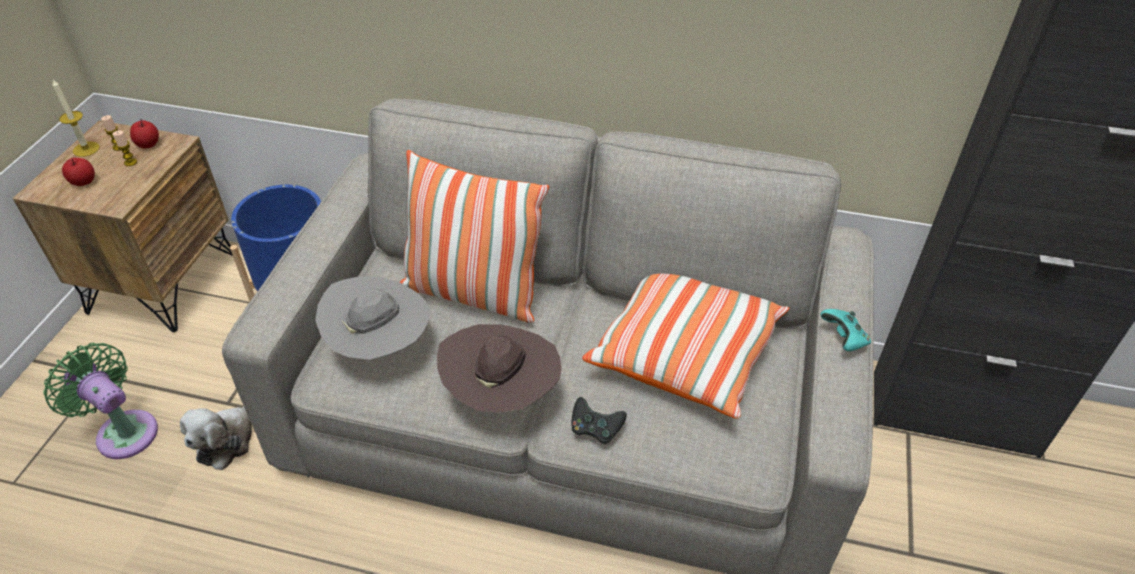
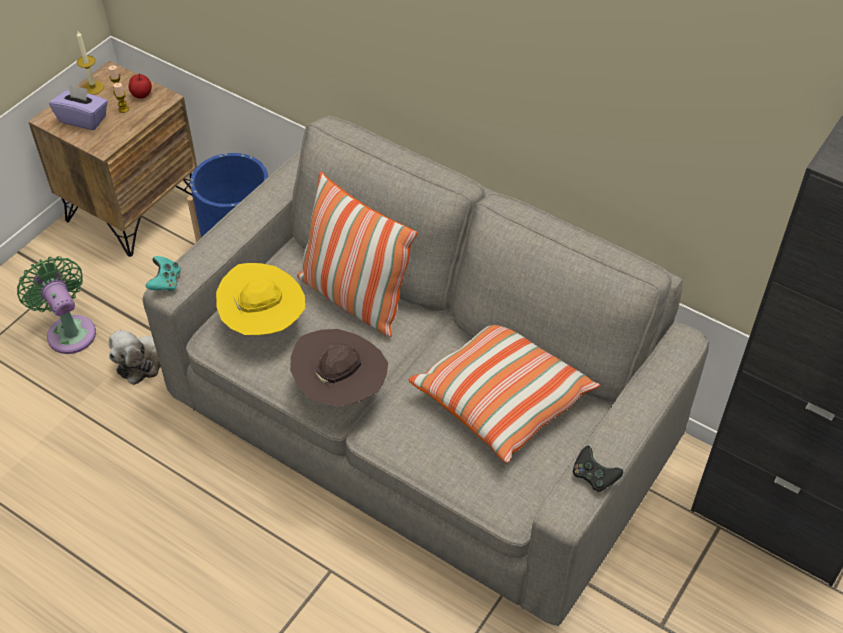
camera: 20 degrees right, 5 degrees up
apple [62,158,95,186] -> purple tissue box [49,84,108,130]
grey hat [315,276,431,360] -> yellow hat [216,263,305,335]
black game controller [572,397,627,444] -> black game controller moved to [573,446,623,492]
turquoise game controller [820,309,871,351] -> turquoise game controller moved to [146,256,181,291]

